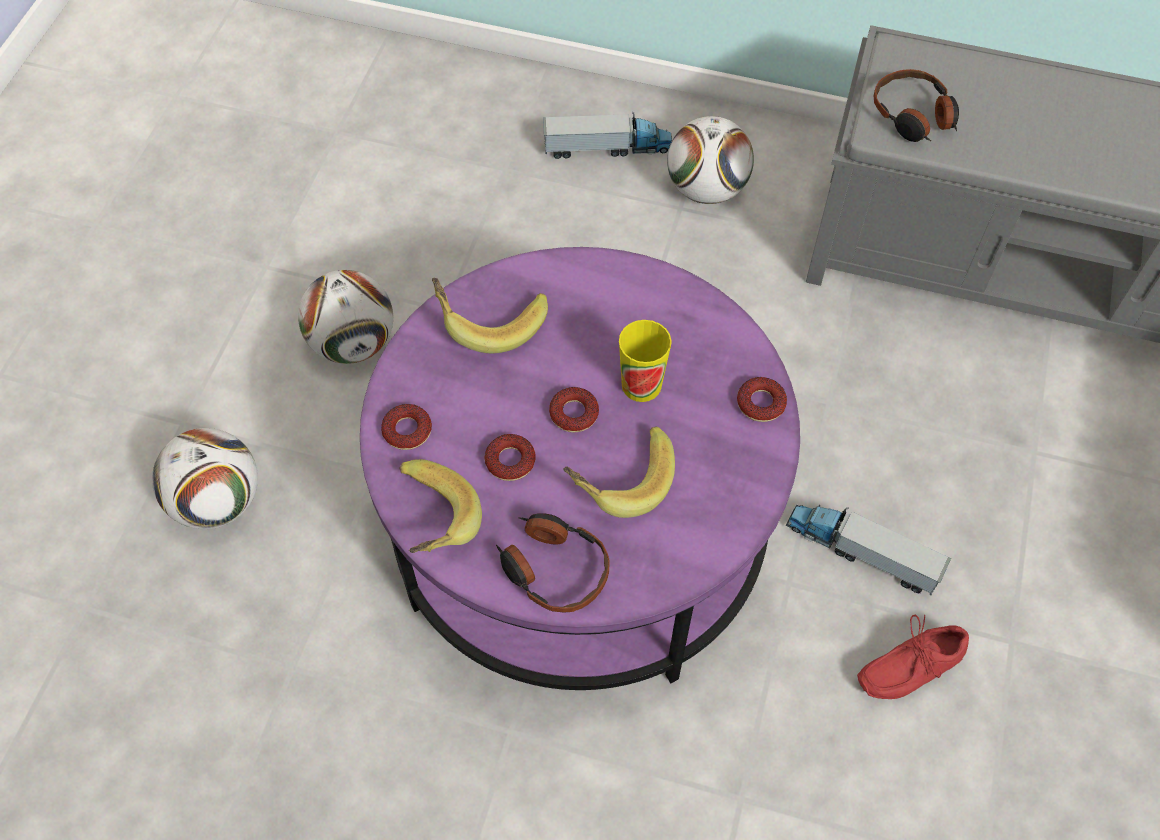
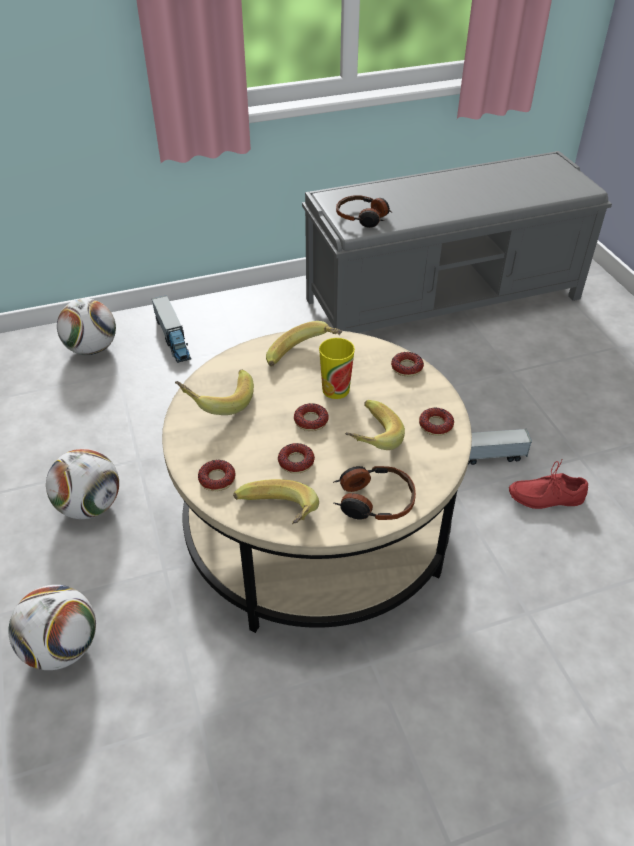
camera: 35 degrees left, 15 degrees down
purple coffee table [360,247,800,690] -> beige coffee table [162,331,472,633]
toy truck [543,112,672,159] -> toy truck turned 105 degrees clockwise [152,295,191,363]
football [667,116,754,204] -> football moved to [57,298,116,356]
red shoe [857,614,969,699] -> red shoe turned 60 degrees clockwise [509,460,588,509]
none -> banana [266,321,342,367]
none -> donut [419,408,454,436]

